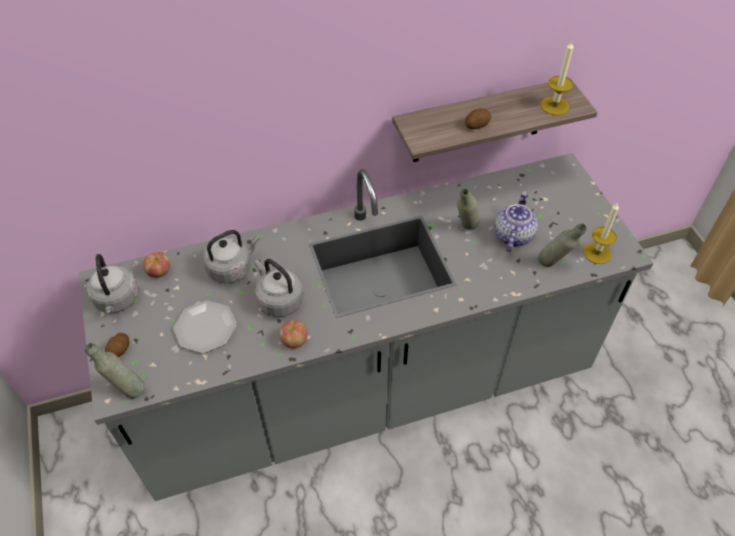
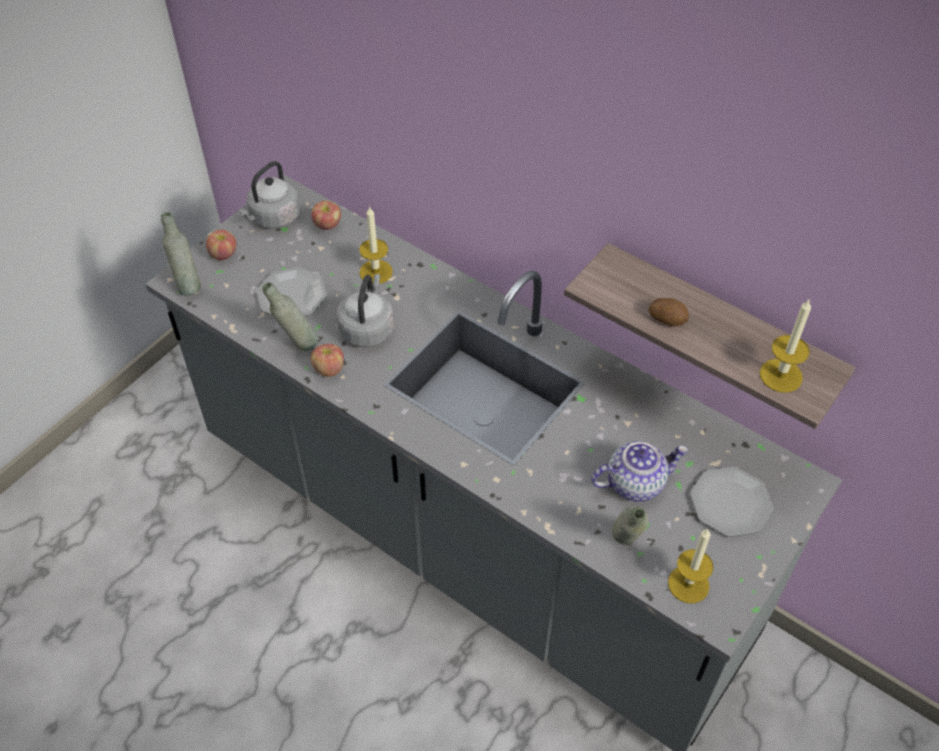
camera: 55 degrees right, 0 degrees up
potato [105,332,130,357] -> apple [206,230,237,260]
grey kettle [203,230,260,284] -> candle [359,206,393,284]
grey bottle [457,188,479,230] -> grey bottle moved to [262,282,318,351]
none -> plate [690,467,774,537]

